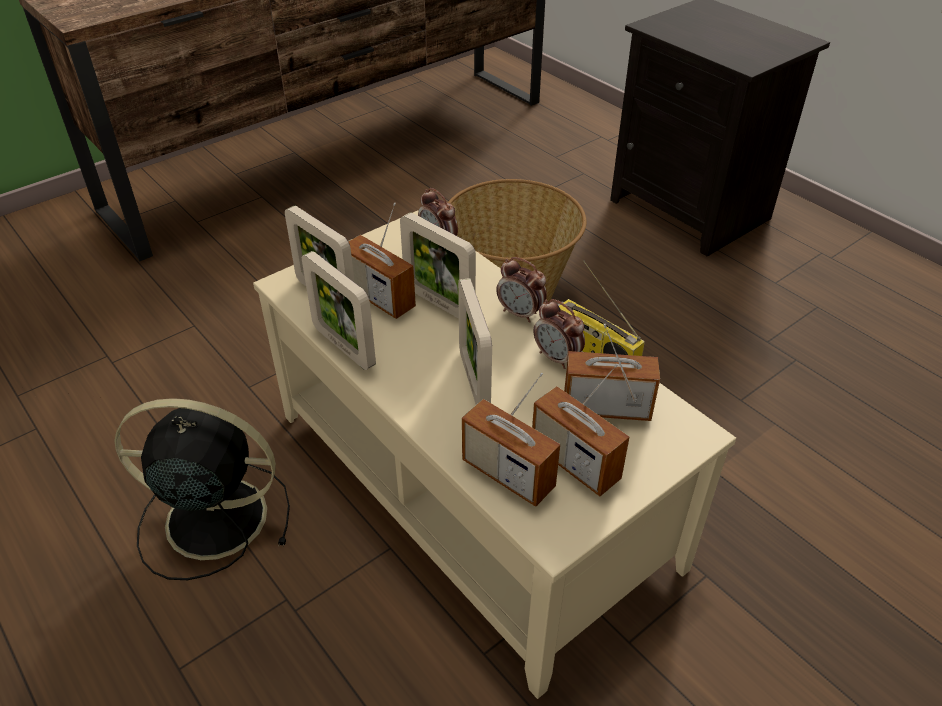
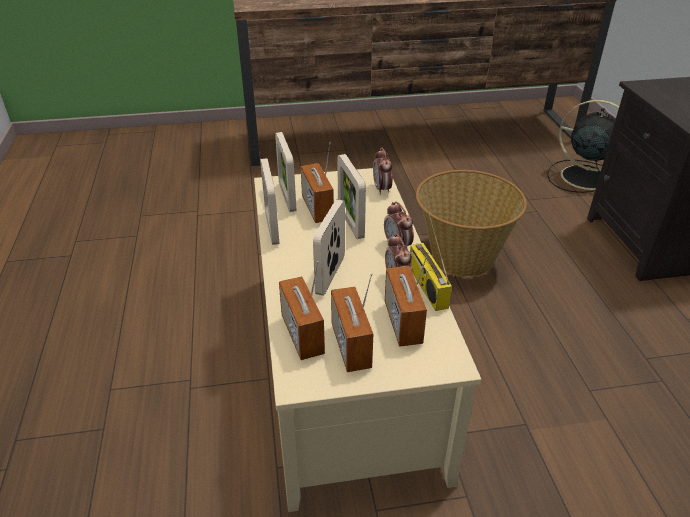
camera: 30 degrees right, 5 degrees down
black fan [114,398,290,580] -> black fan moved to [547,100,619,193]
radio [564,324,660,421] -> radio turned 135 degrees counterclockwise [385,251,429,346]

